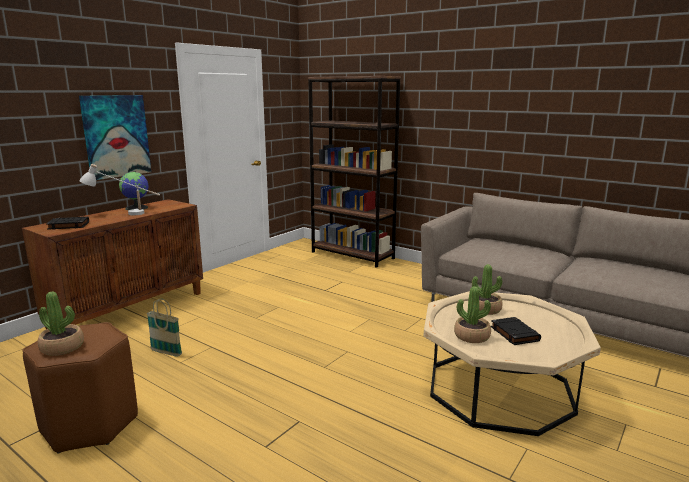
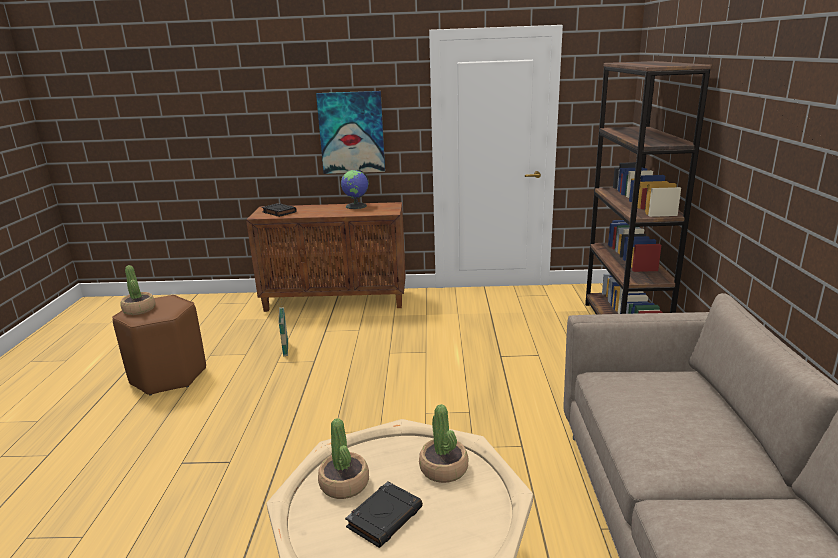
camera: 55 degrees right, 5 degrees up
white table lamp [80,164,160,215] -> none

